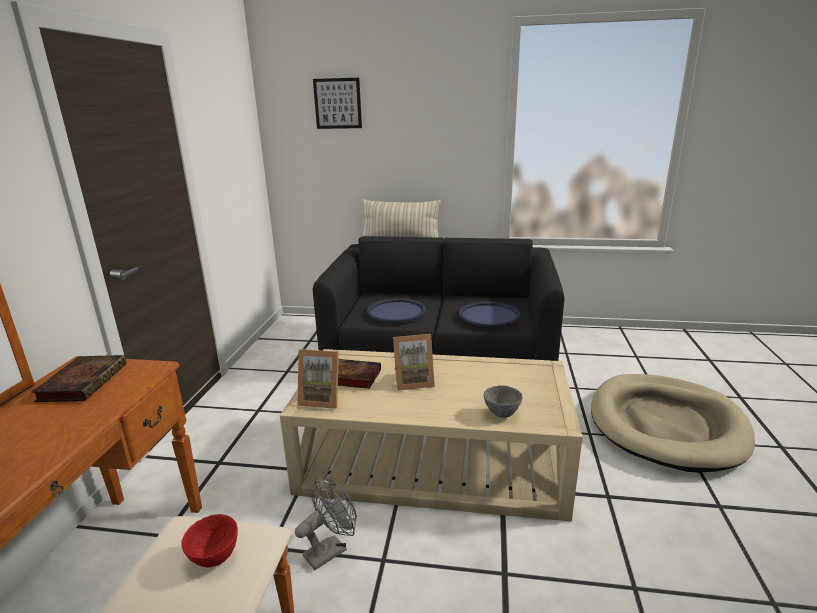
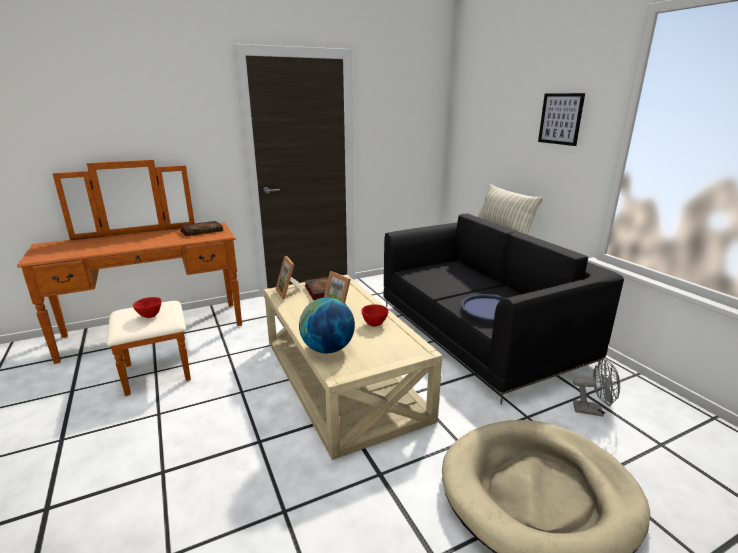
camera: 55 degrees right, 0 degrees up
grey fan [295,477,357,570] -> grey fan moved to [572,358,620,417]
picture [313,78,362,129] -> picture moved to [538,93,585,146]
blue tray [367,298,426,322] -> none
grey bowl [484,385,523,418] -> globe [299,298,355,353]
none -> red bowl [361,304,389,327]

